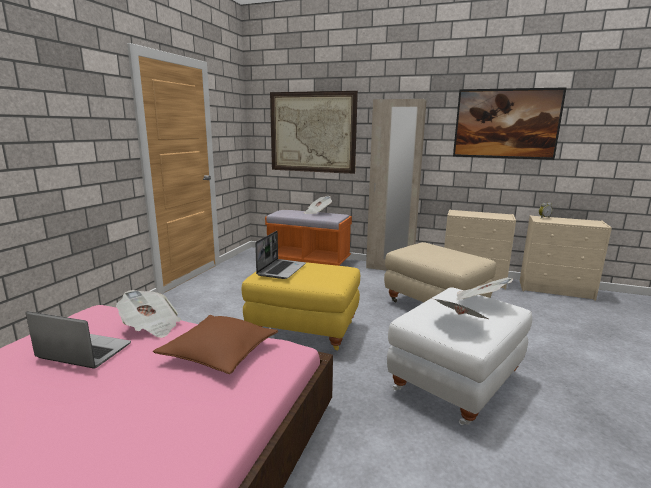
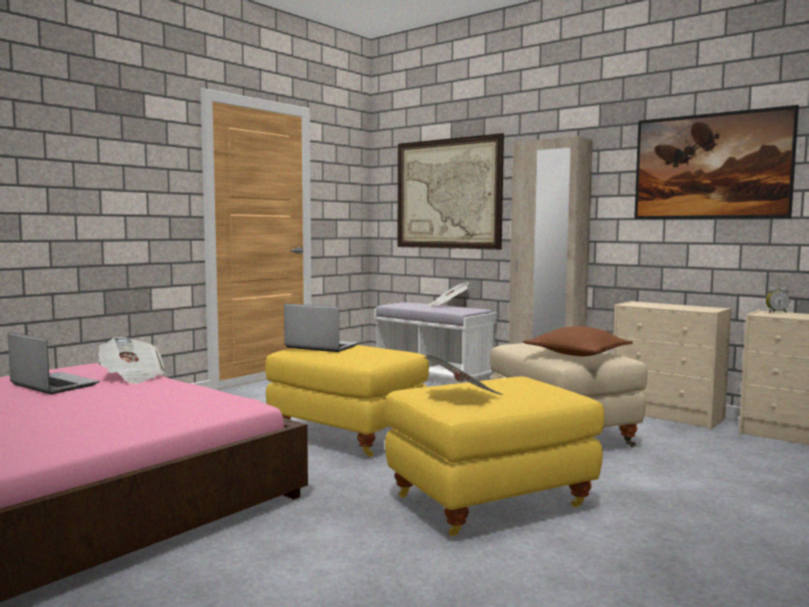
camera: 20 degrees right, 10 degrees down
brown pillow [153,315,278,374] -> brown pillow moved to [523,326,633,356]
laptop [255,231,306,279] -> laptop turned 105 degrees counterclockwise [284,304,359,352]
orange bench [265,210,352,266] -> white bench [374,303,497,385]
white ottoman [387,287,532,425] -> yellow ottoman [384,377,605,536]
newspaper [456,277,513,300] -> none

